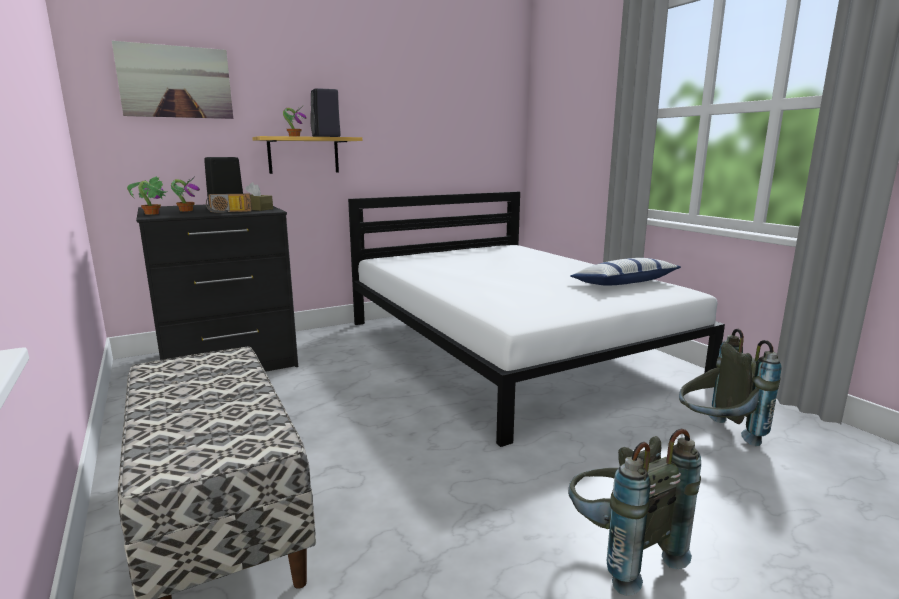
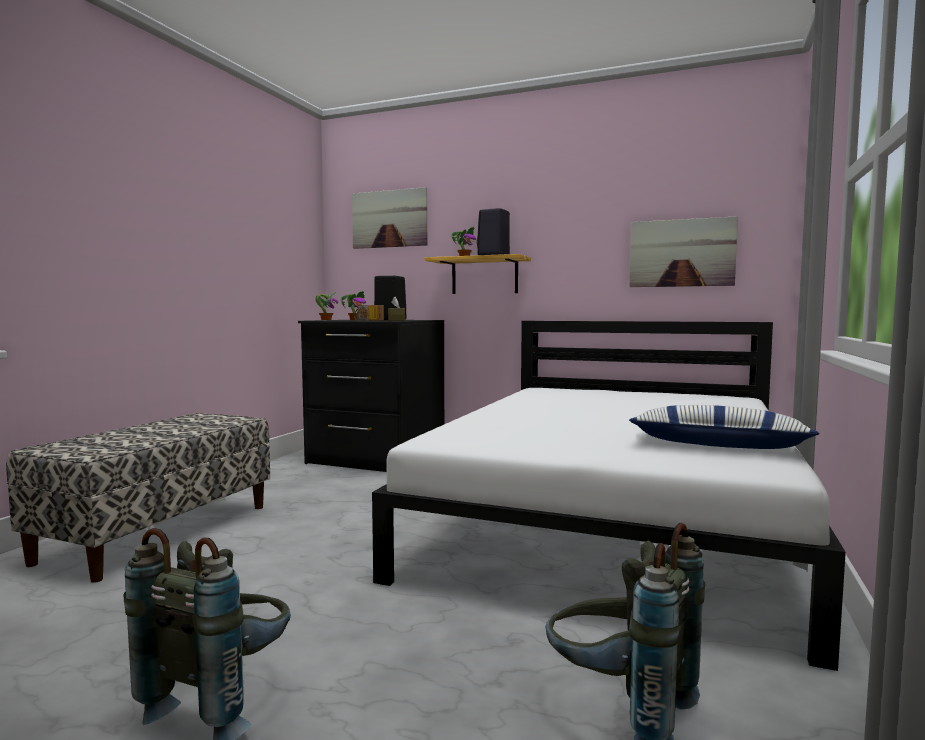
camera: 50 degrees right, 10 degrees down
none -> picture [630,216,738,287]

